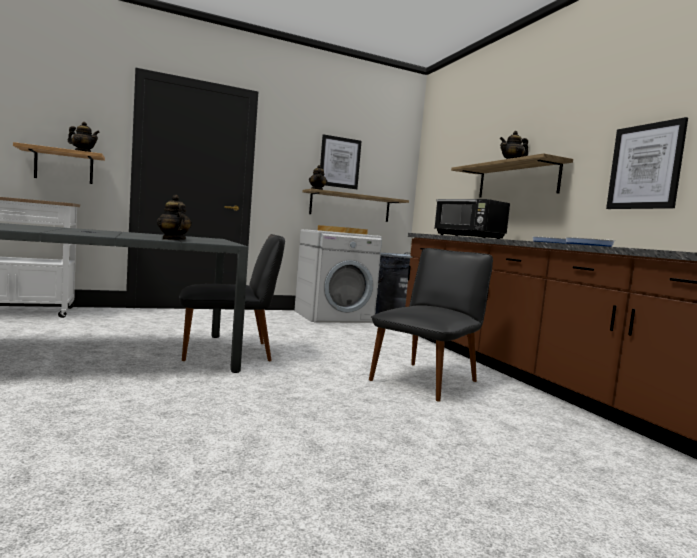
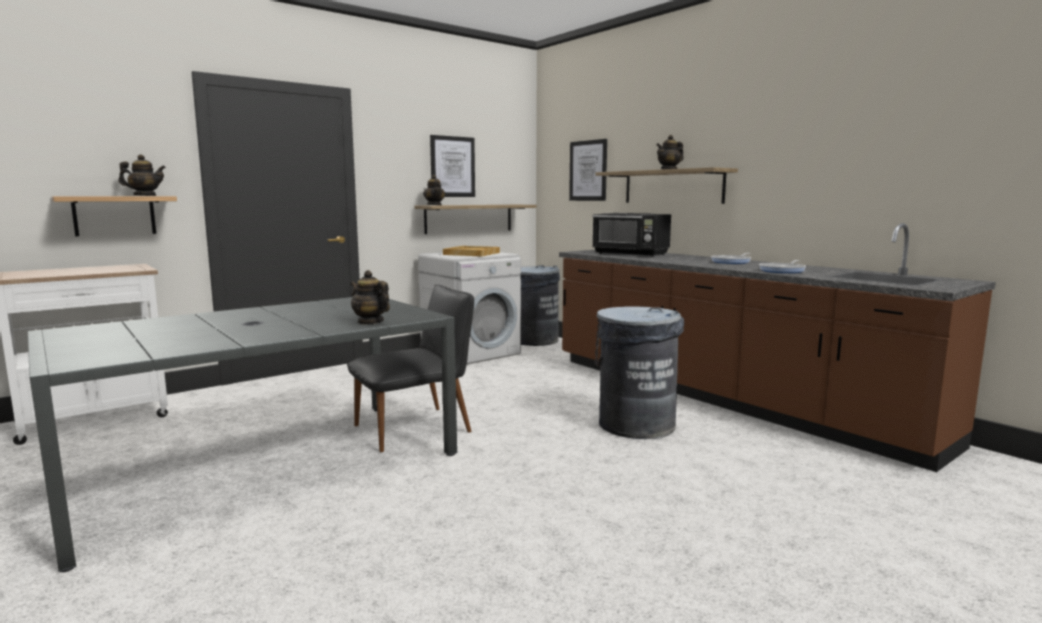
camera: 15 degrees left, 5 degrees up
black chair [369,248,493,401] -> grey trash can [595,306,684,439]
picture [606,117,688,209] -> picture moved to [569,139,607,201]

